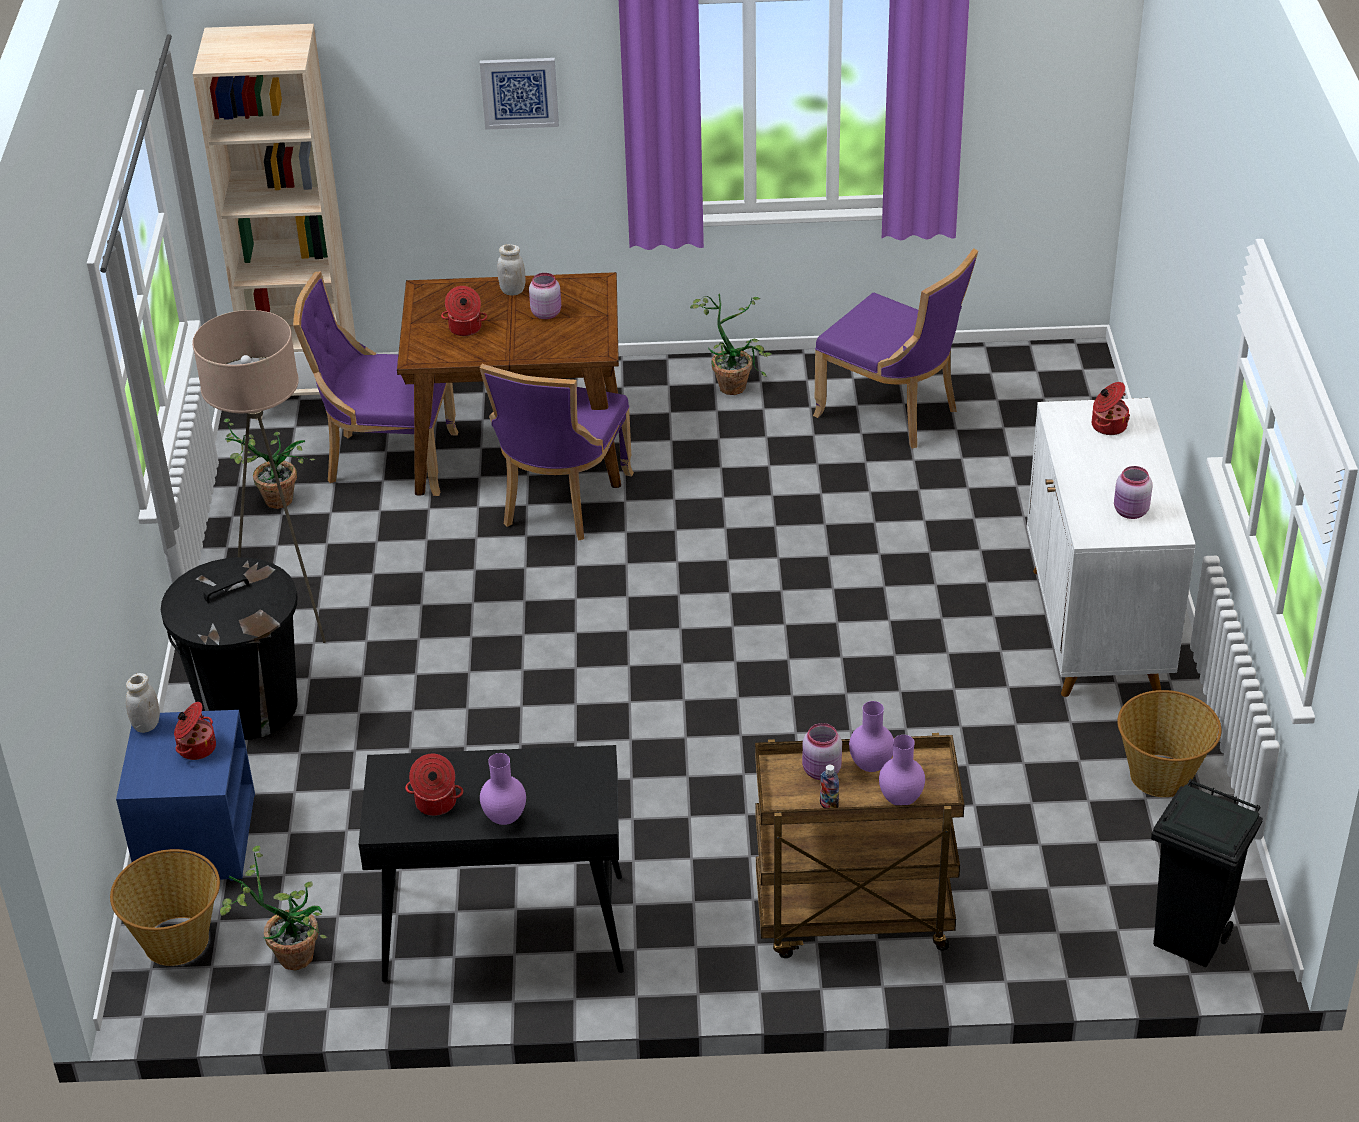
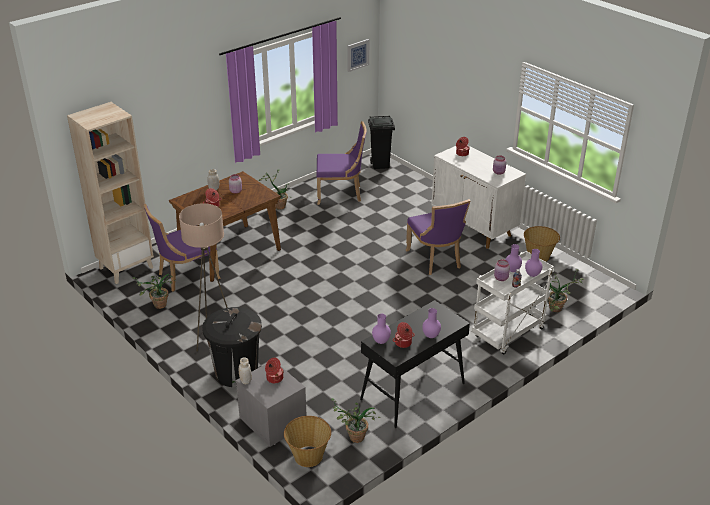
camera: 40 degrees left, 5 degrees down
blue nightstand [116,710,255,881] -> grey nightstand [236,364,307,447]
picture [480,58,559,130] -> picture moved to [347,39,369,72]
purple chair [480,364,634,541] -> purple chair moved to [405,199,471,275]
brown cart [755,733,965,958] -> white cart [472,251,554,355]
black trash can [1151,779,1263,967] -> black trash can moved to [368,116,395,169]
none -> purple vase [372,314,391,344]
none -> potted plant [548,269,584,312]

